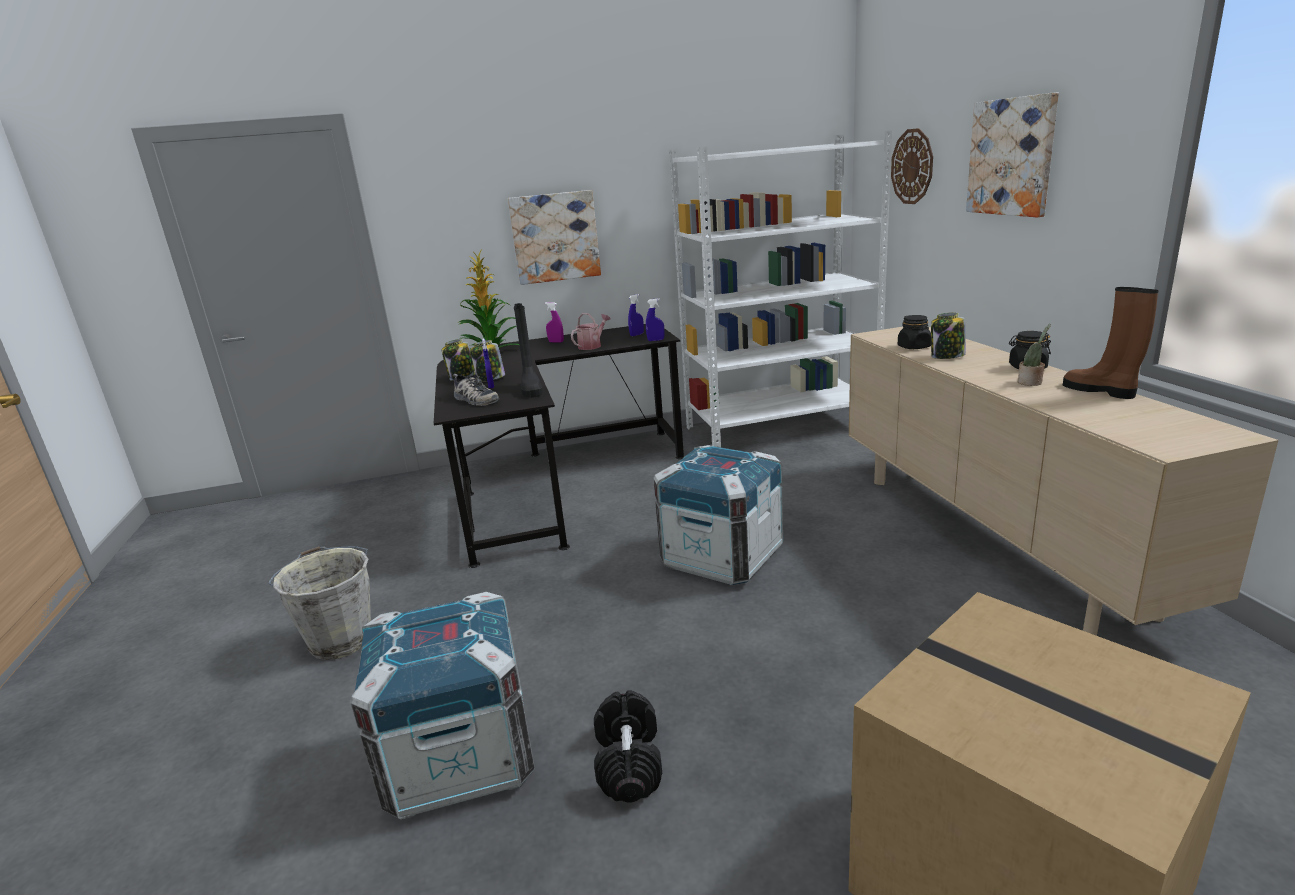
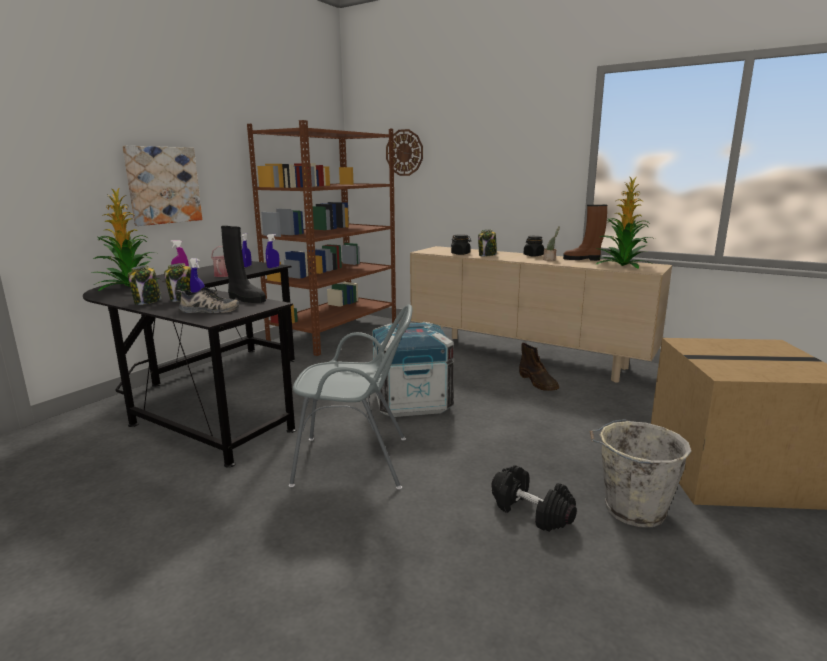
camera: 45 degrees left, 5 degrees down
grey bucket [268,546,371,660] -> grey bucket moved to [590,419,692,527]
crate [351,592,535,819] -> none
white bookcase [669,130,892,447] -> brown bookcase [247,120,396,356]
picture [966,92,1059,218] -> none
none -> grey chair [289,305,412,490]
none -> brown boot [519,343,559,391]
none -> potted plant [595,176,655,269]

